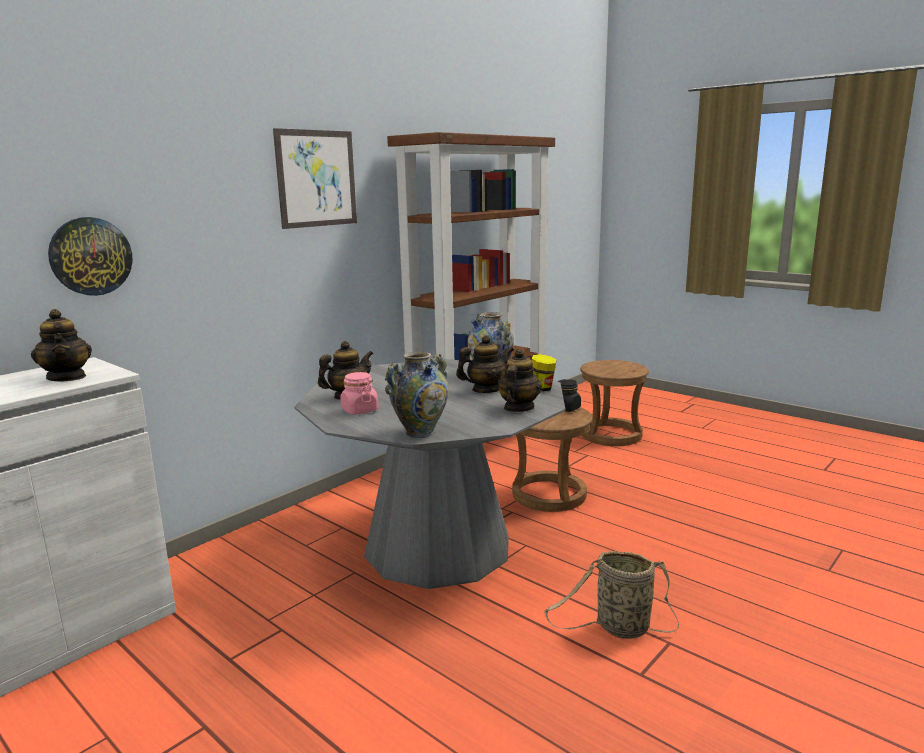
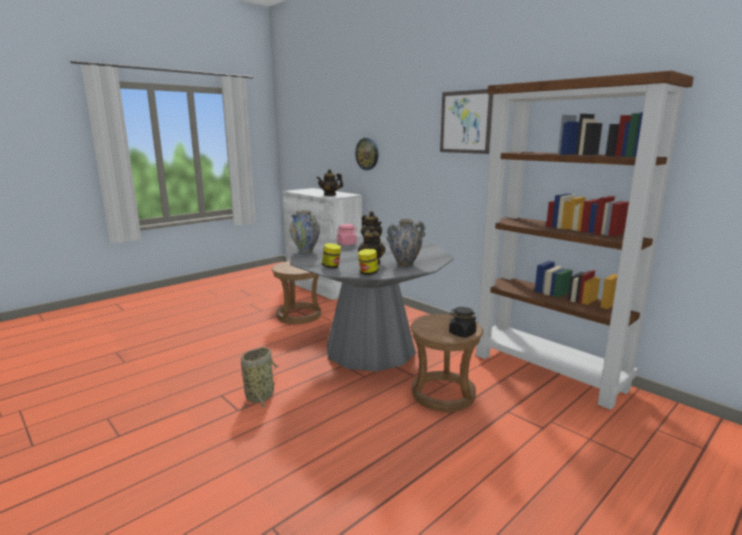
camera: 95 degrees right, 0 degrees up
teapot [497,349,542,412] -> jar [322,243,341,268]
brown stool [580,360,649,446] -> brown stool moved to [272,261,321,324]

